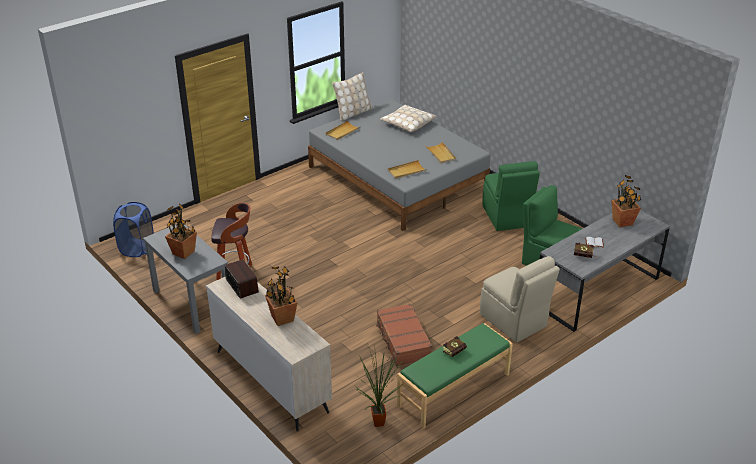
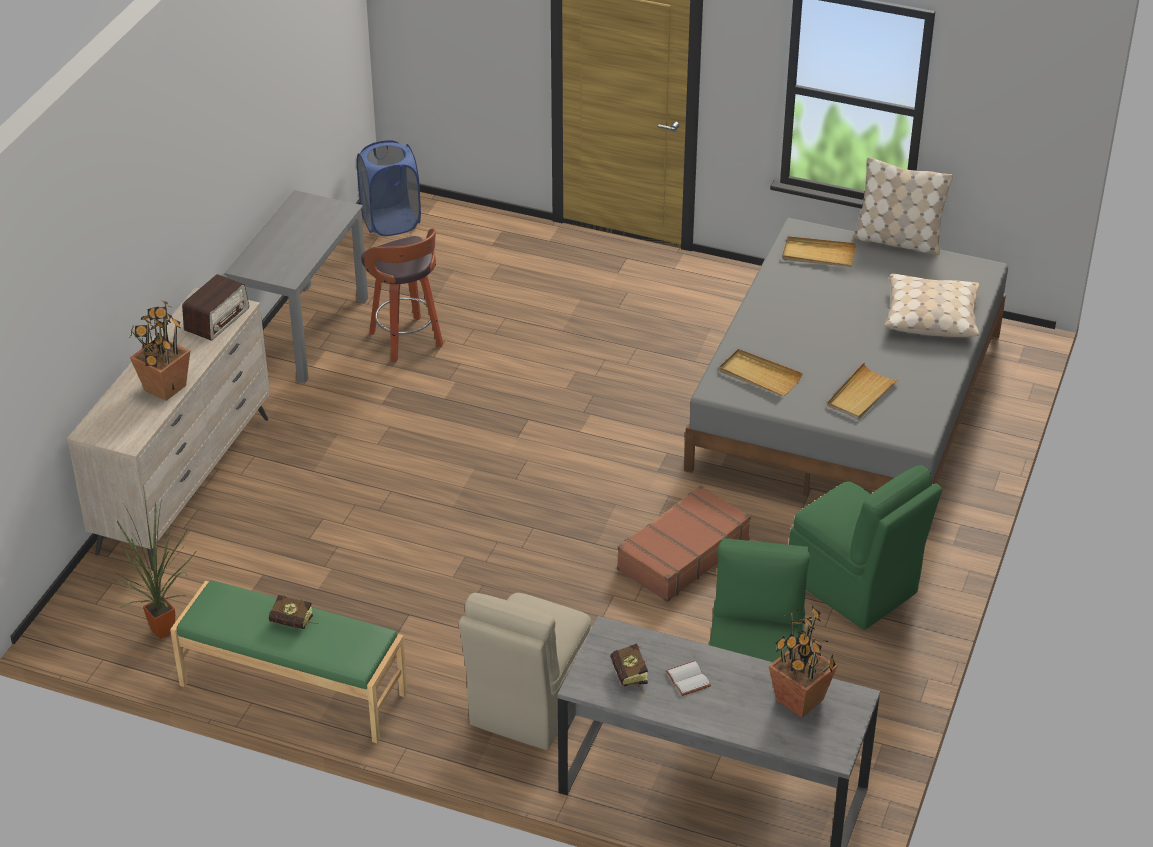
camera: 60 degrees right, 5 degrees up
potted plant [165,204,197,259] -> none
brown suitcase [376,303,432,366] -> brown suitcase moved to [617,485,751,602]
green chair [482,161,540,231] -> green chair turned 90 degrees counterclockwise [789,465,942,630]

